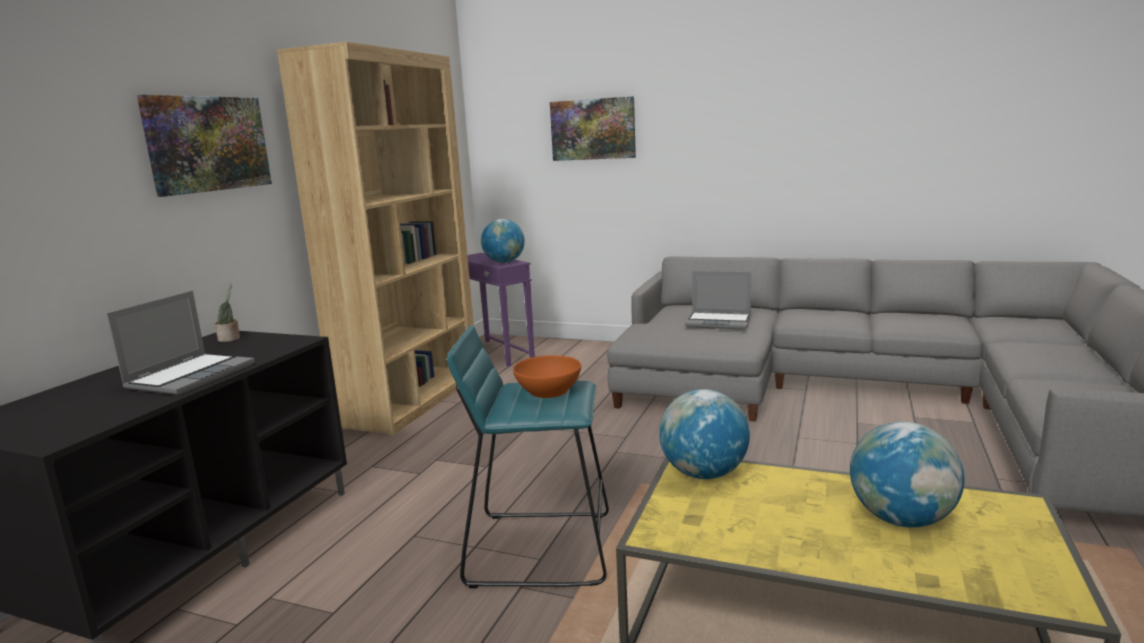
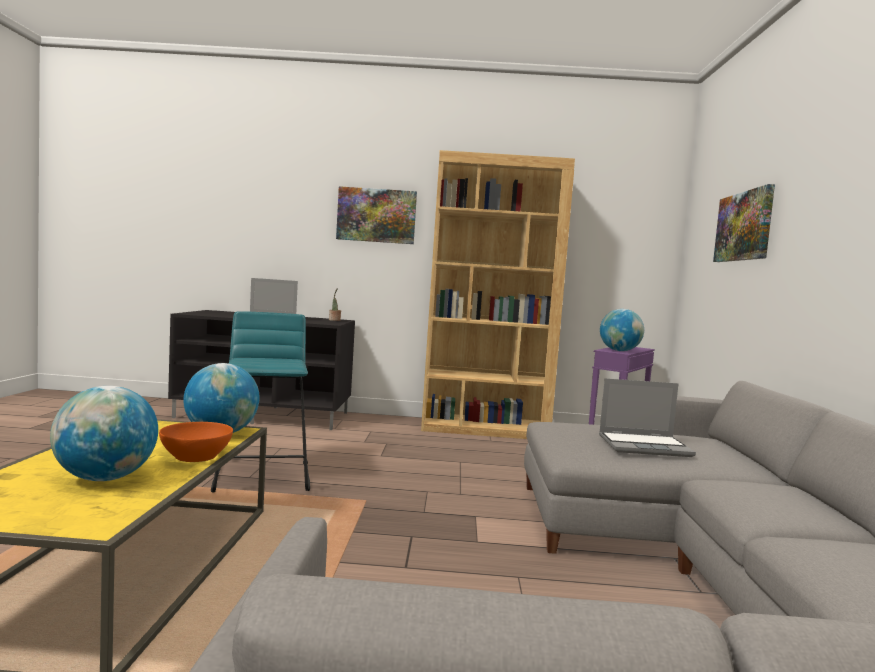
camera: 70 degrees right, 10 degrees down
orange bowl [513,355,581,398] -> orange bowl moved to [159,422,233,462]
laptop [685,271,751,330] -> laptop turned 90 degrees counterclockwise [599,378,696,457]

